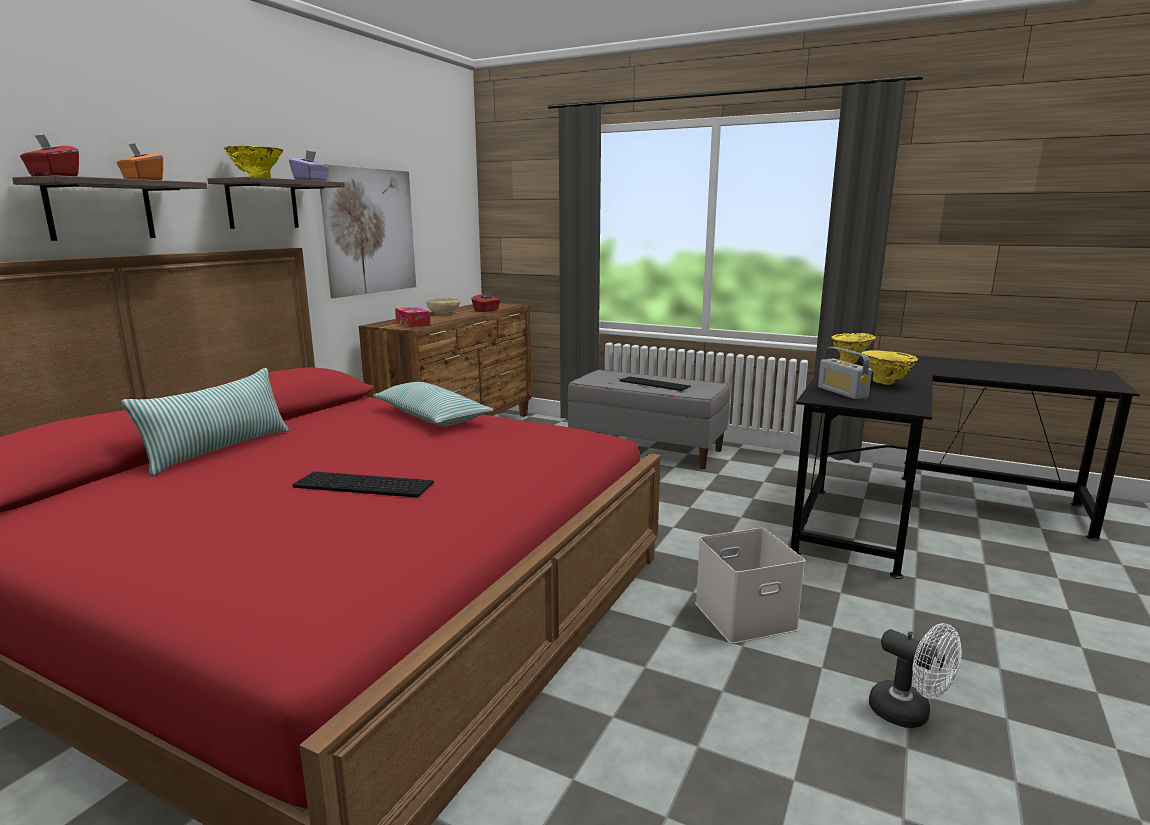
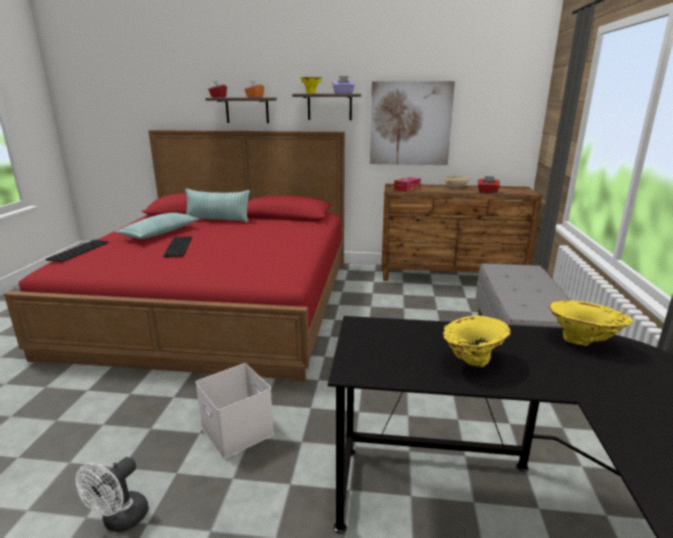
camera: 70 degrees right, 5 degrees up
pillow [373,382,493,426] -> pillow moved to [116,213,198,239]
keyboard [620,377,691,391] -> keyboard moved to [46,240,109,262]
radio [818,347,872,399] -> none

